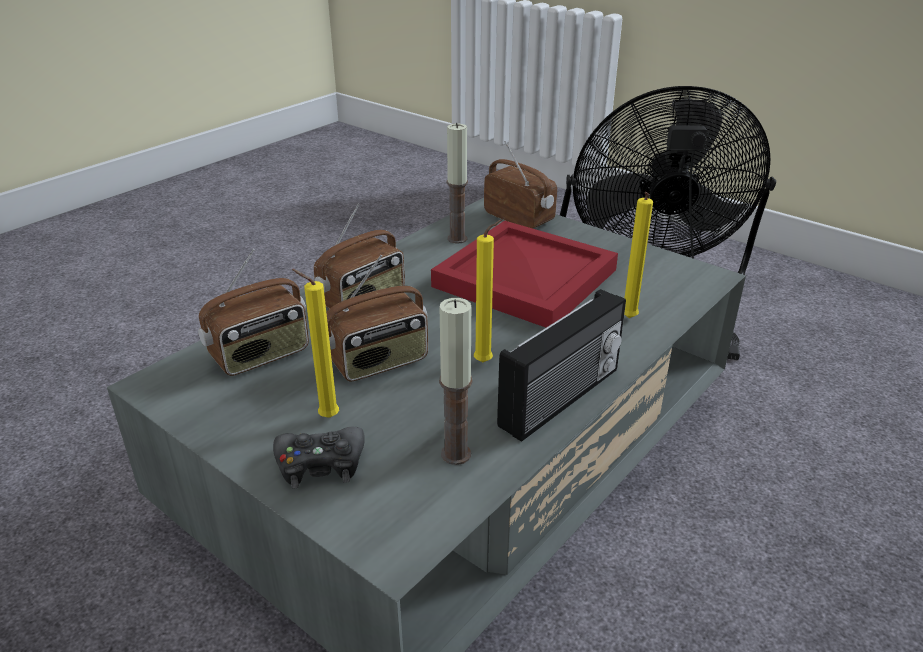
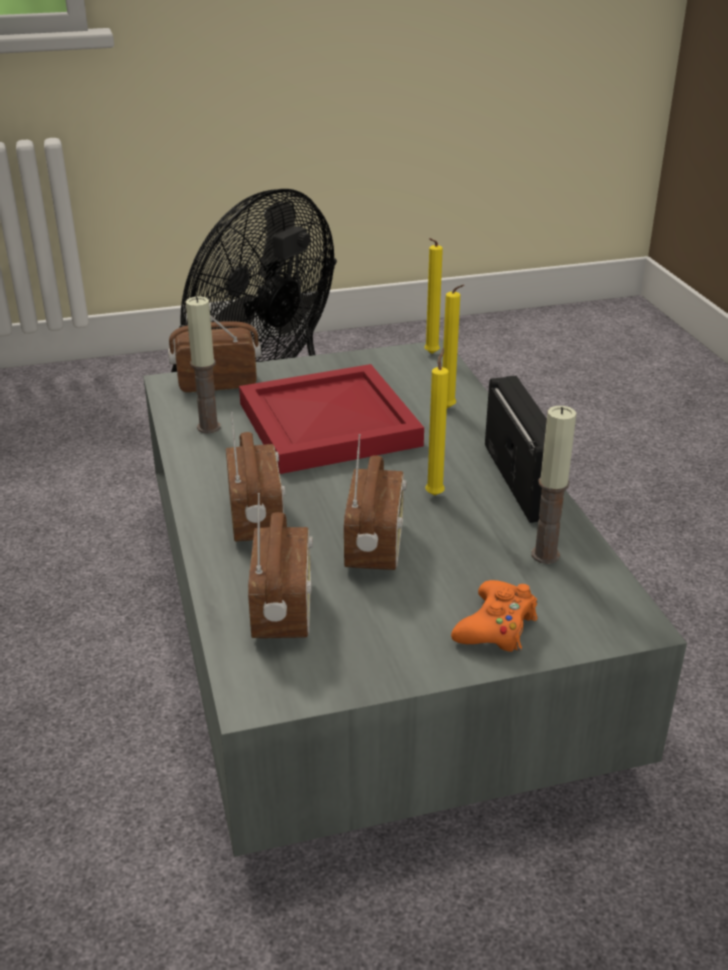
camera: 55 degrees left, 0 degrees up
black game controller [273,427,365,489] -> orange game controller [451,580,537,652]
yellow candle [291,269,339,418] -> yellow candle moved to [425,238,443,354]

